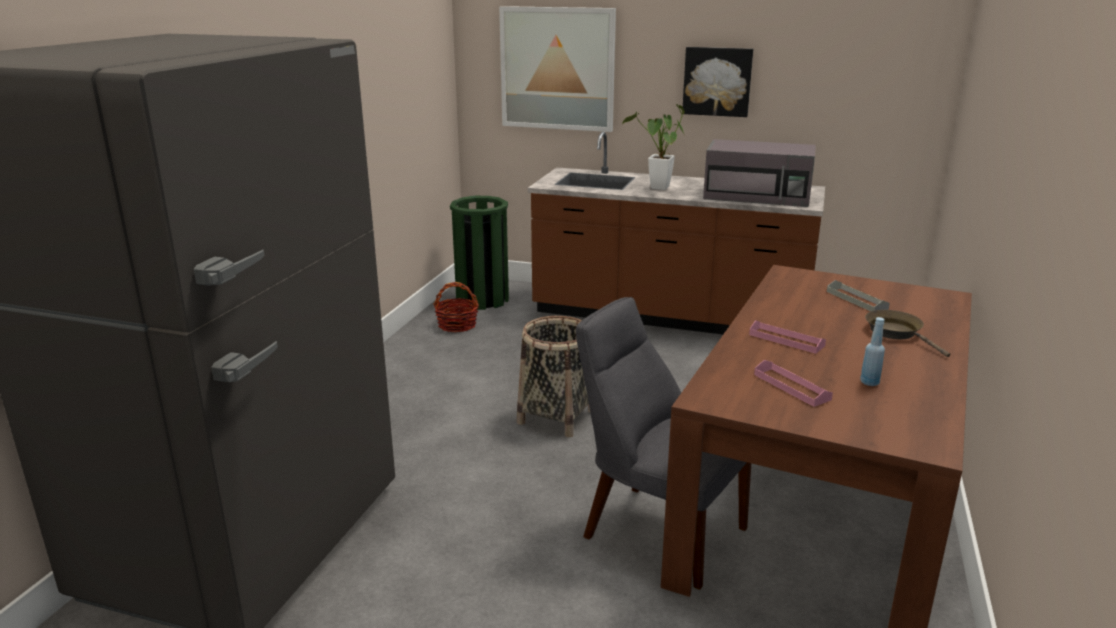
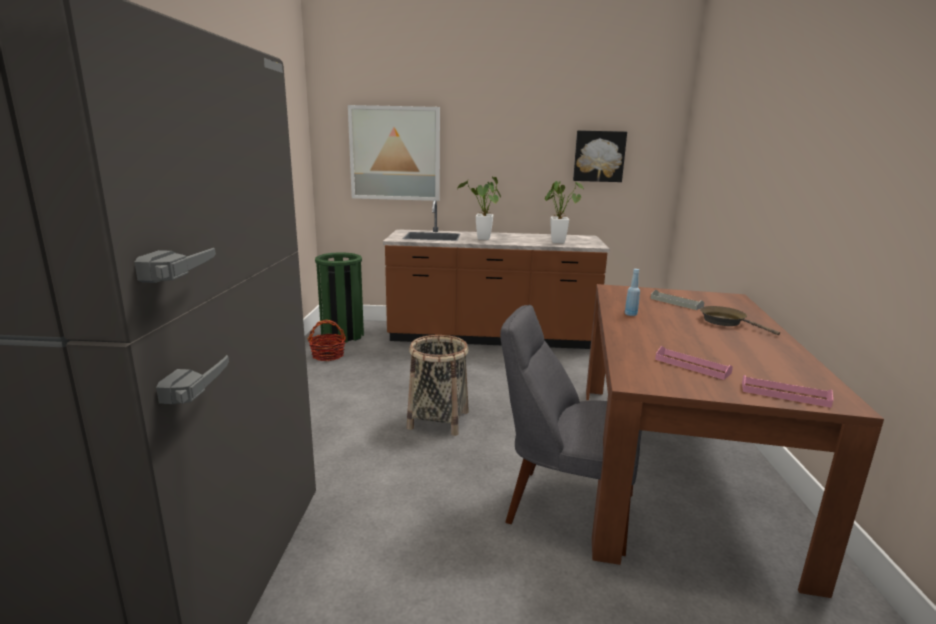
camera: 15 degrees left, 5 degrees down
picture [682,47,753,117] -> picture moved to [573,130,627,182]
grey microwave [703,139,816,207] -> potted plant [545,181,584,243]
pink tray [749,320,826,354] -> pink tray moved to [742,375,833,408]
blue bottle [860,317,885,386] -> blue bottle moved to [625,269,640,316]

